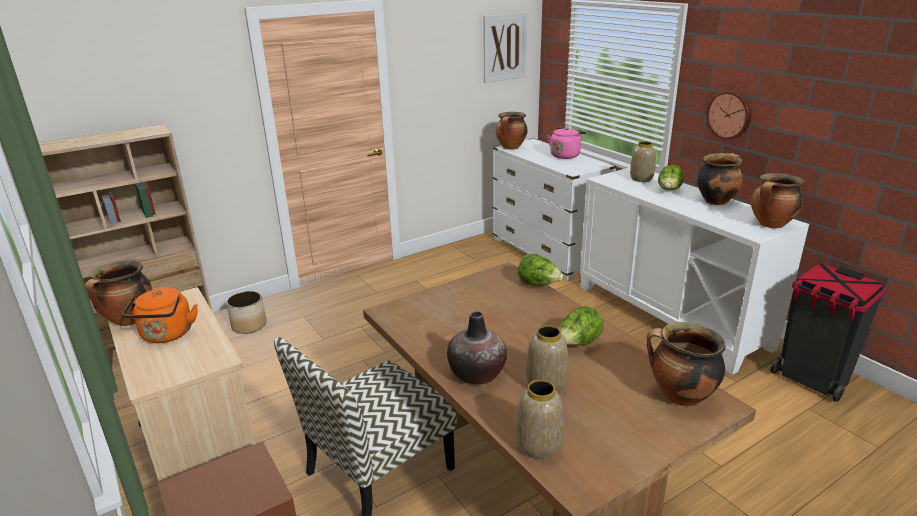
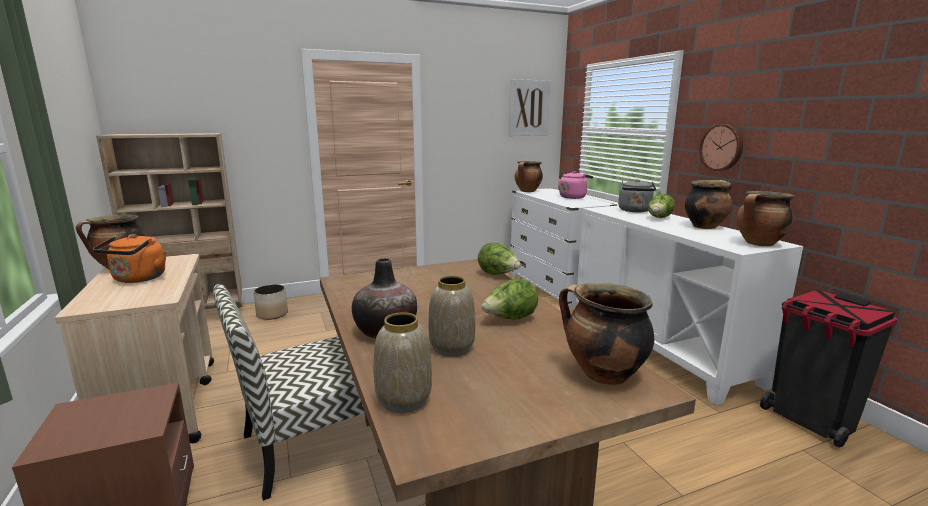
camera: 10 degrees right, 10 degrees down
vase [630,141,656,182] -> grey kettle [618,179,661,212]

